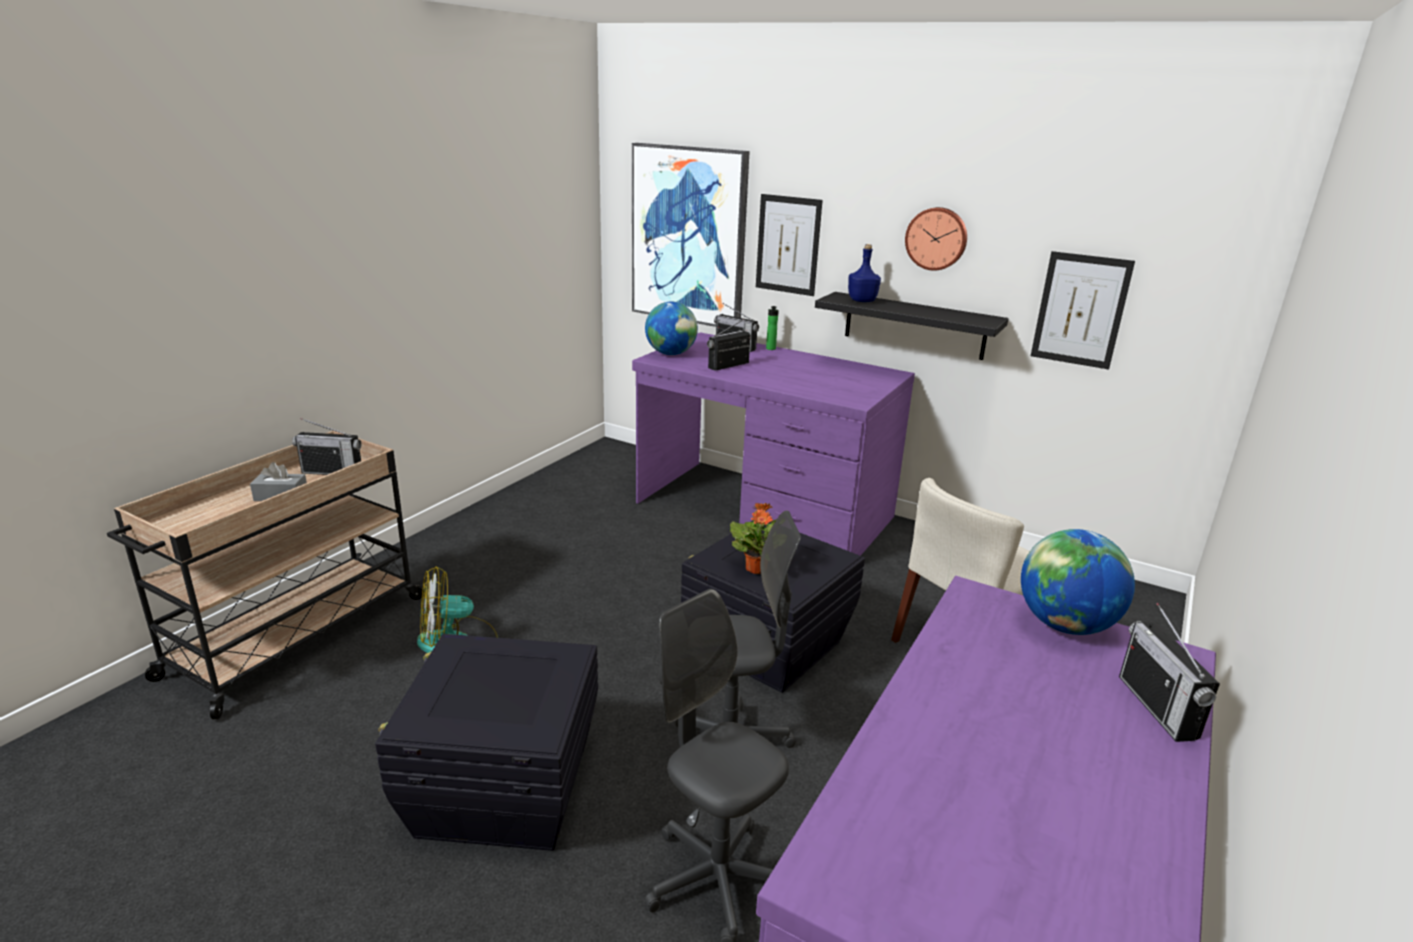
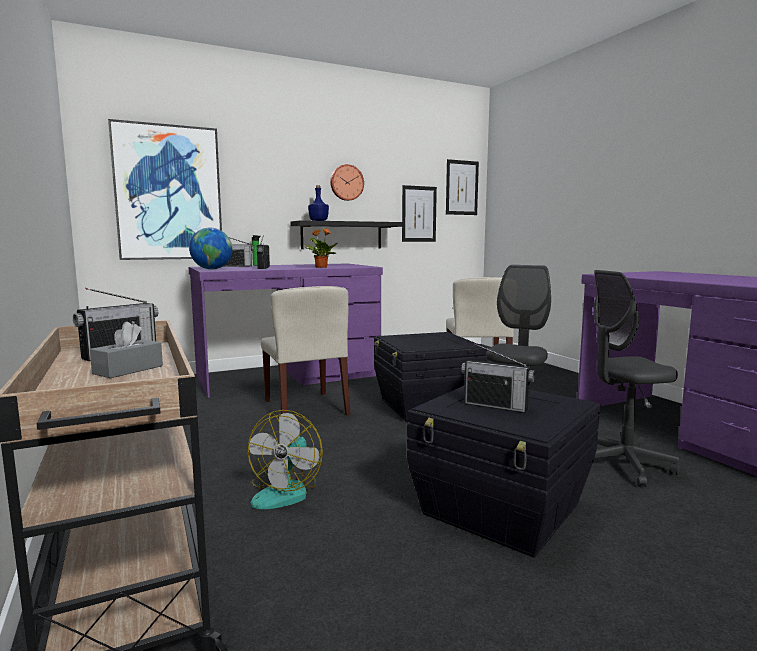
camera: 55 degrees left, 15 degrees down
potted plant [730,503,777,574] -> potted plant moved to [304,228,338,268]
picture [756,194,823,296] -> picture moved to [446,159,479,215]
globe [1021,529,1135,635] -> none
radio [1119,603,1220,742] -> radio moved to [461,343,535,413]
none -> beige chair [261,286,351,415]

